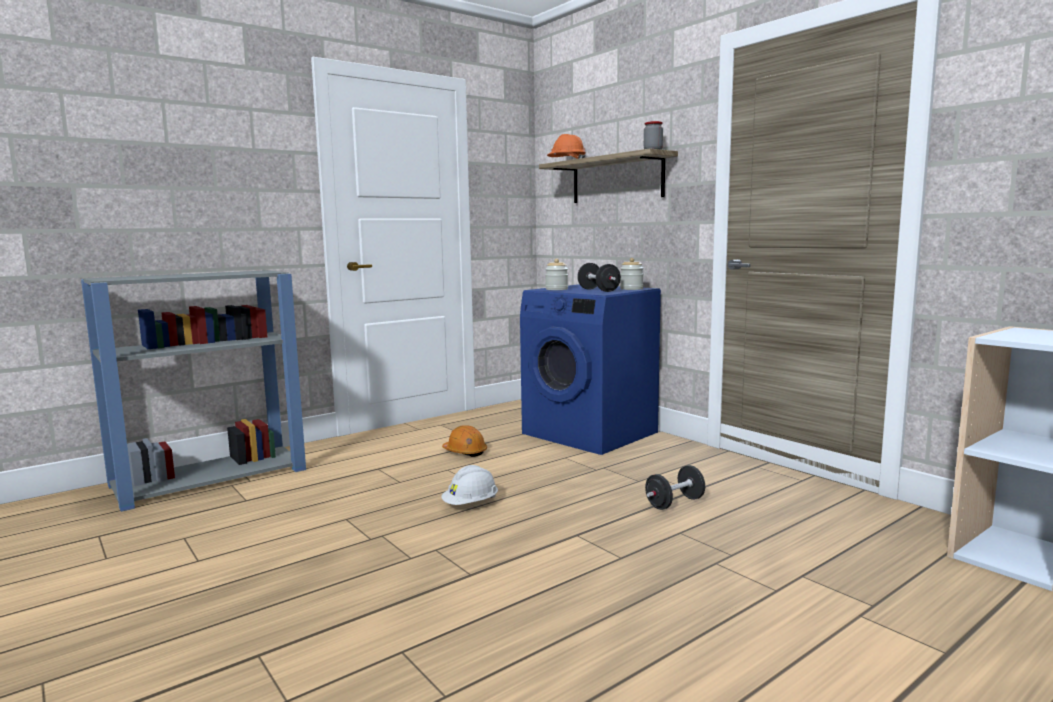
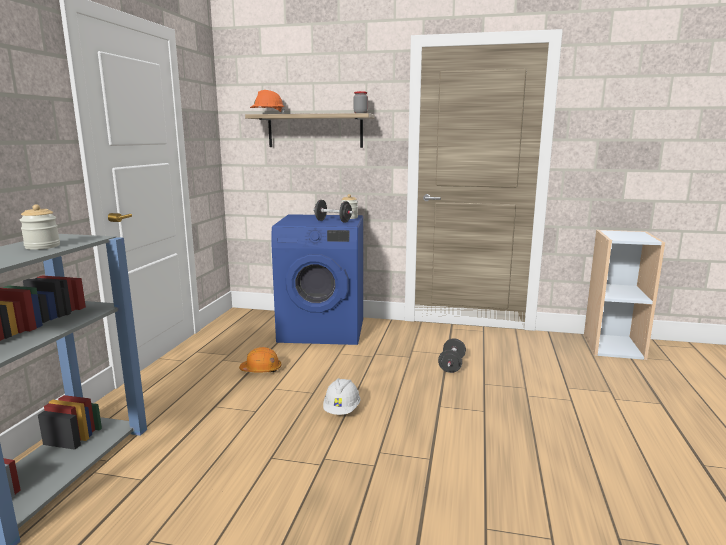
camera: 40 degrees left, 5 degrees up
jar [545,259,568,290] -> jar moved to [19,204,60,250]

